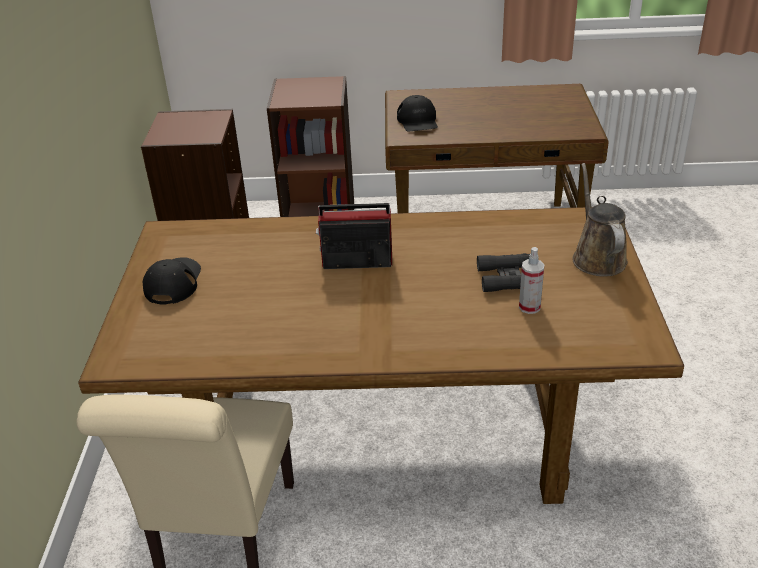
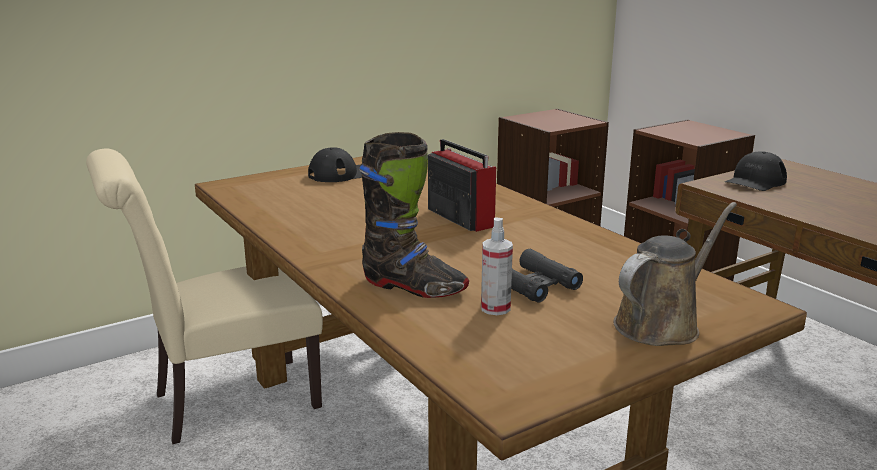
camera: 55 degrees right, 15 degrees down
none -> black boot [359,132,469,298]

